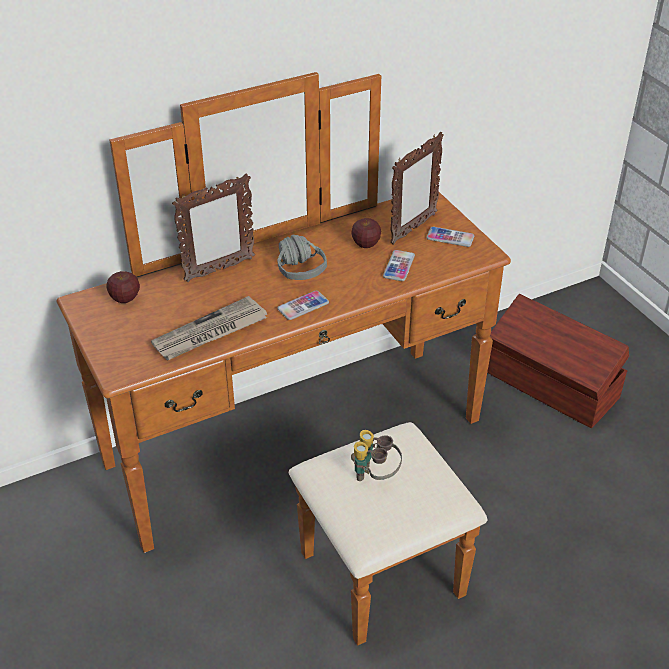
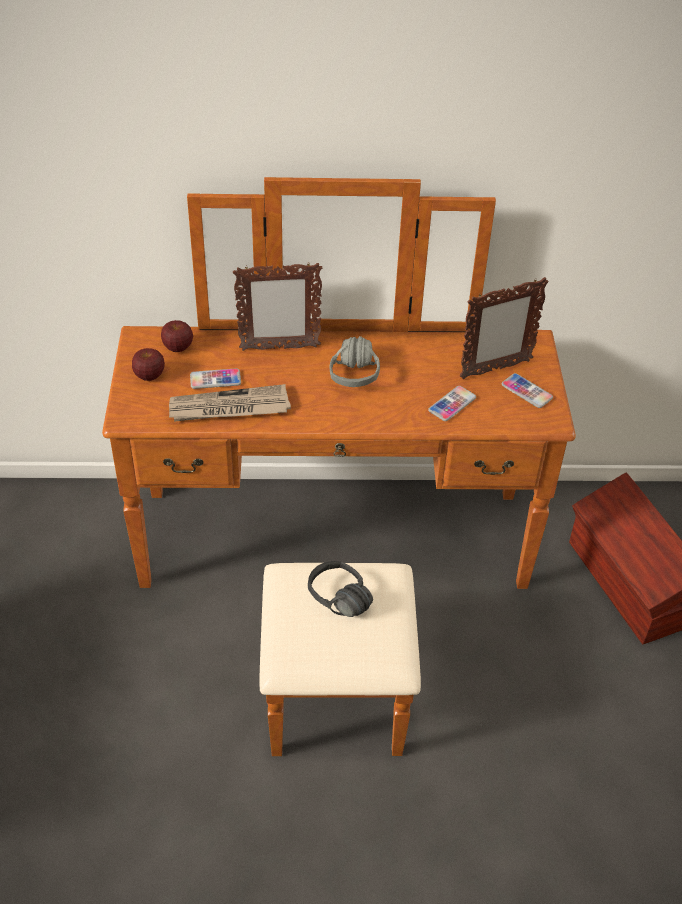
camera: 25 degrees right, 5 degrees up
phone [277,291,329,320] -> phone moved to [190,368,241,389]
binoculars [351,430,402,481] -> black headphones [308,561,373,617]
apple [352,218,381,248] -> apple moved to [132,348,165,381]

